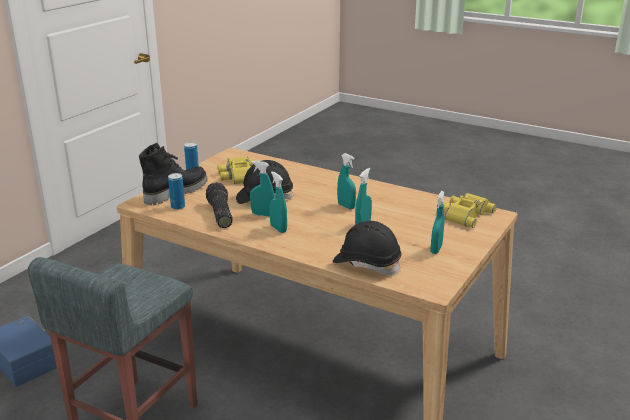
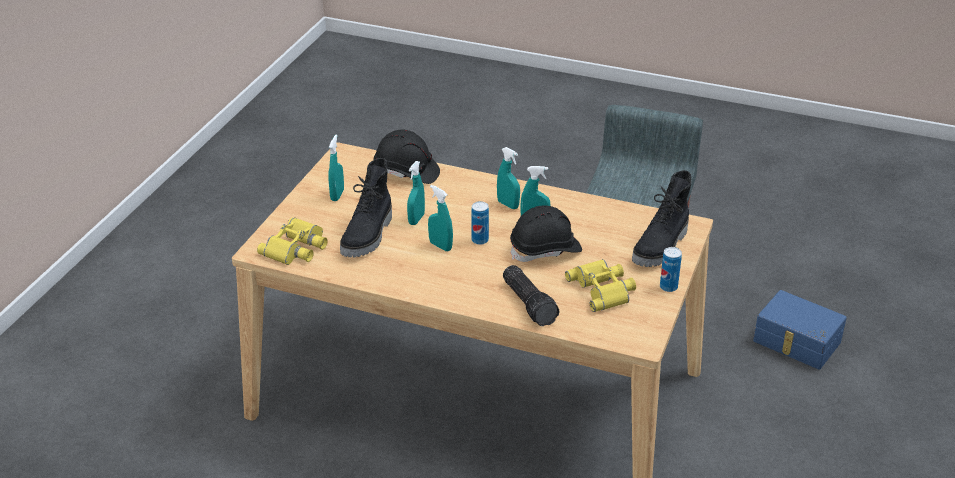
camera: 170 degrees right, 10 degrees up
can [168,173,185,210] -> can moved to [471,201,489,245]
flashlight [206,182,232,228] -> flashlight moved to [503,265,559,326]
none -> black boot [340,158,392,257]

